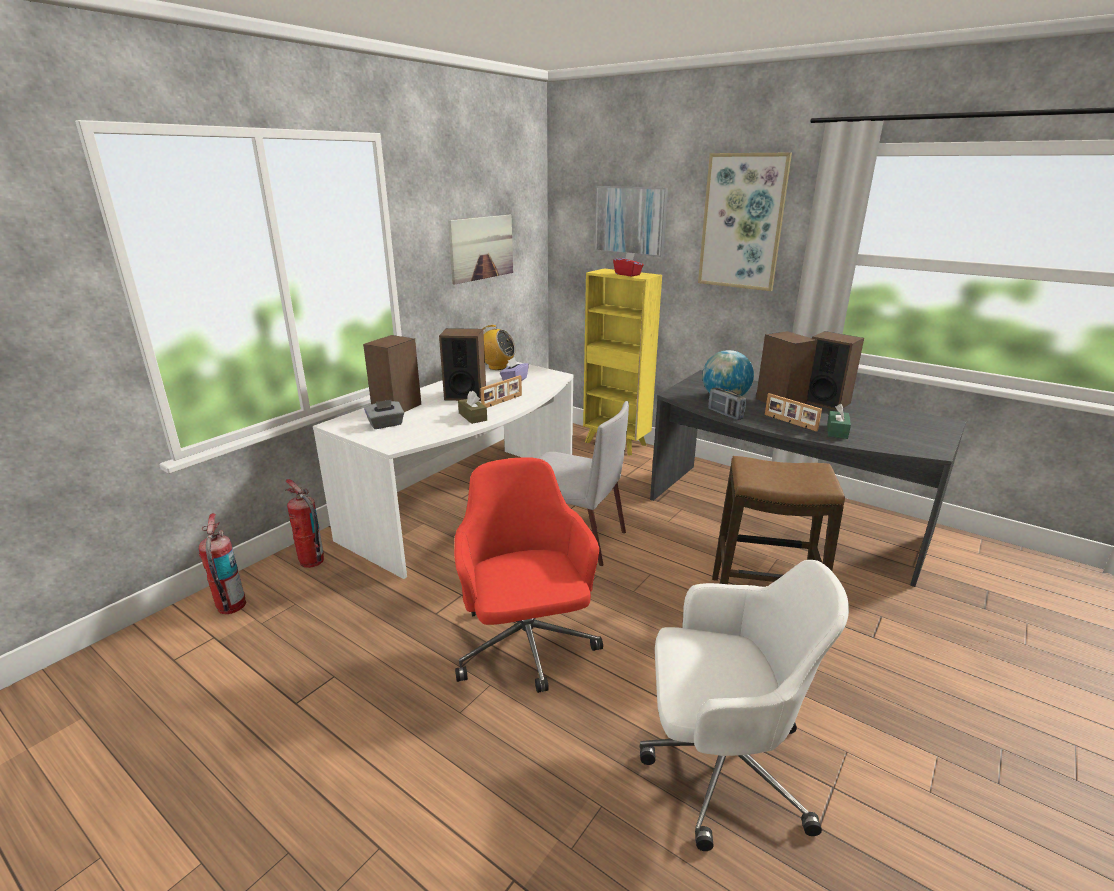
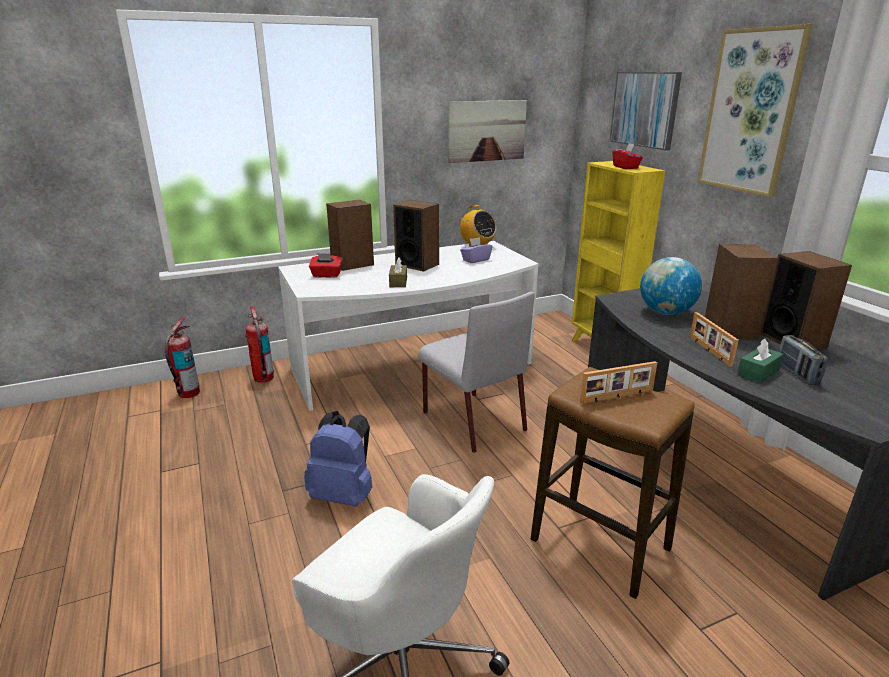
camera: 30 degrees right, 0 degrees up
grey tissue box [364,400,404,429] -> red tissue box [309,253,342,278]
red office chair [454,457,603,693] -> blue backpack [304,411,372,507]
picture frame [480,375,522,408] -> picture frame moved to [580,361,657,404]
radio [708,387,746,420] -> radio moved to [778,335,828,385]

